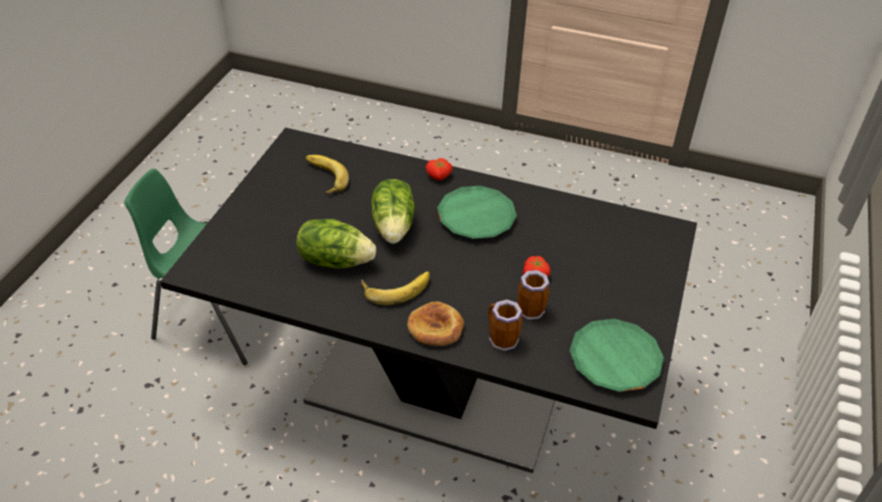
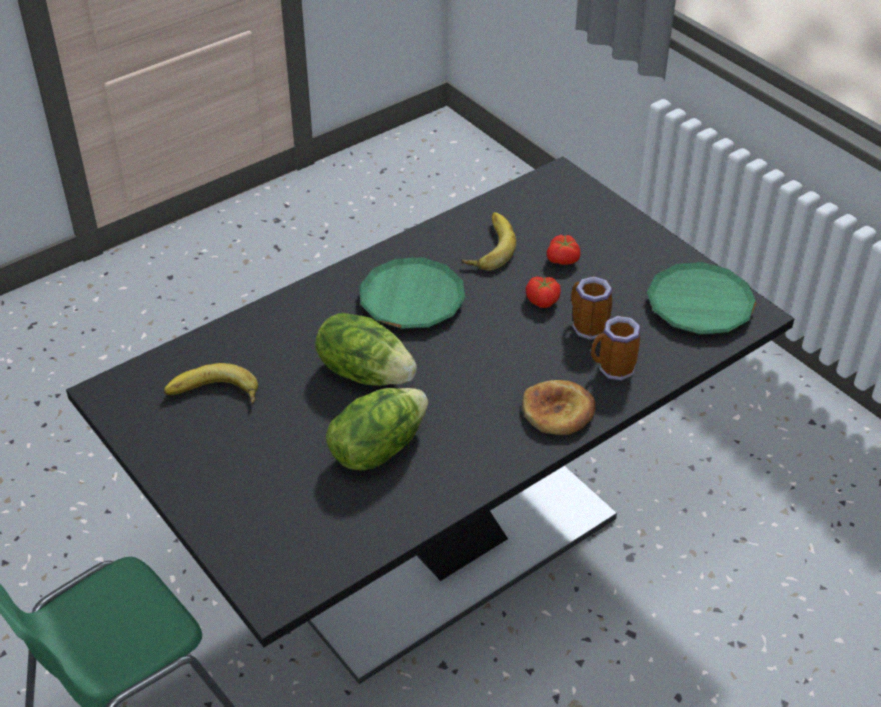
camera: 55 degrees left, 0 degrees up
banana [361,271,430,305] -> banana moved to [461,212,516,271]
tomato [425,158,453,180] -> tomato moved to [546,235,581,265]

